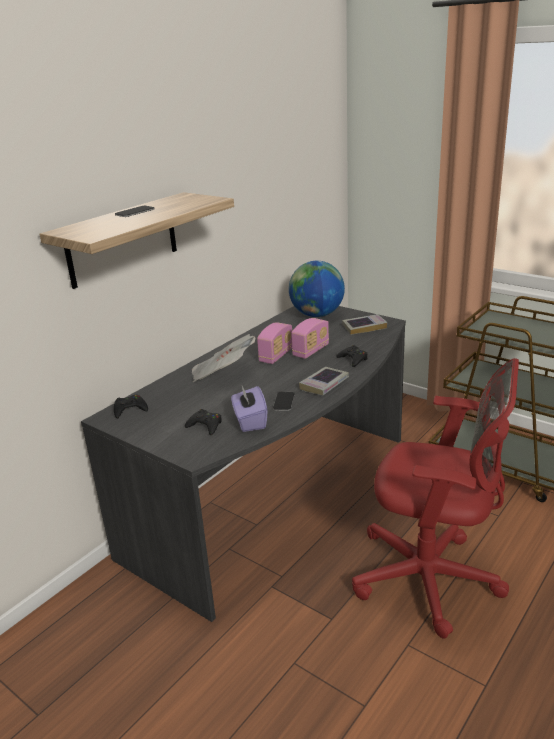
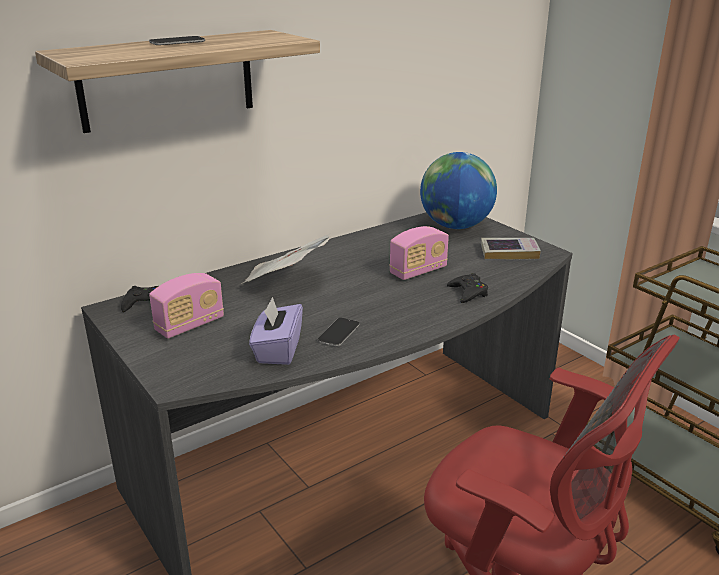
camera: 15 degrees right, 0 degrees up
black game controller [185,409,222,435] -> none
radio [257,322,292,364] -> radio moved to [149,273,224,339]
book [299,367,349,395] -> none

